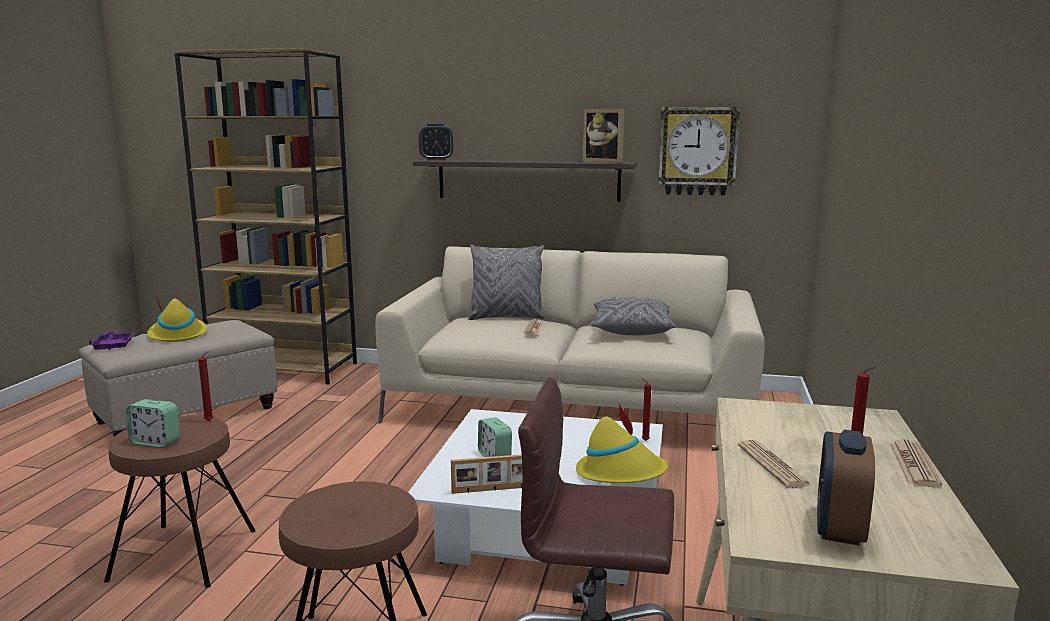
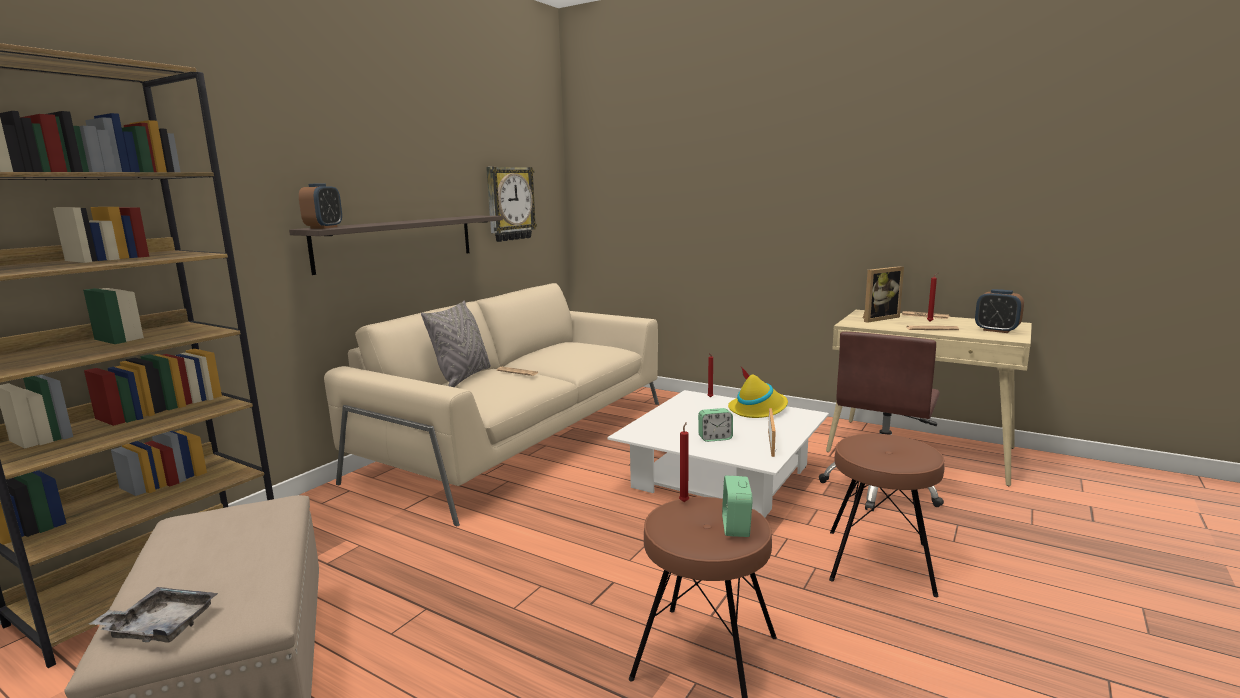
camera: 70 degrees left, 0 degrees up
purple tray [88,331,136,350] -> grey tray [89,587,218,643]
alarm clock [126,399,180,447] -> alarm clock turned 150 degrees clockwise [722,476,753,537]
yellow hat [147,295,208,342] -> none
picture frame [583,109,624,163] -> picture frame moved to [863,266,904,323]
grey pillow [590,297,676,335] -> none

